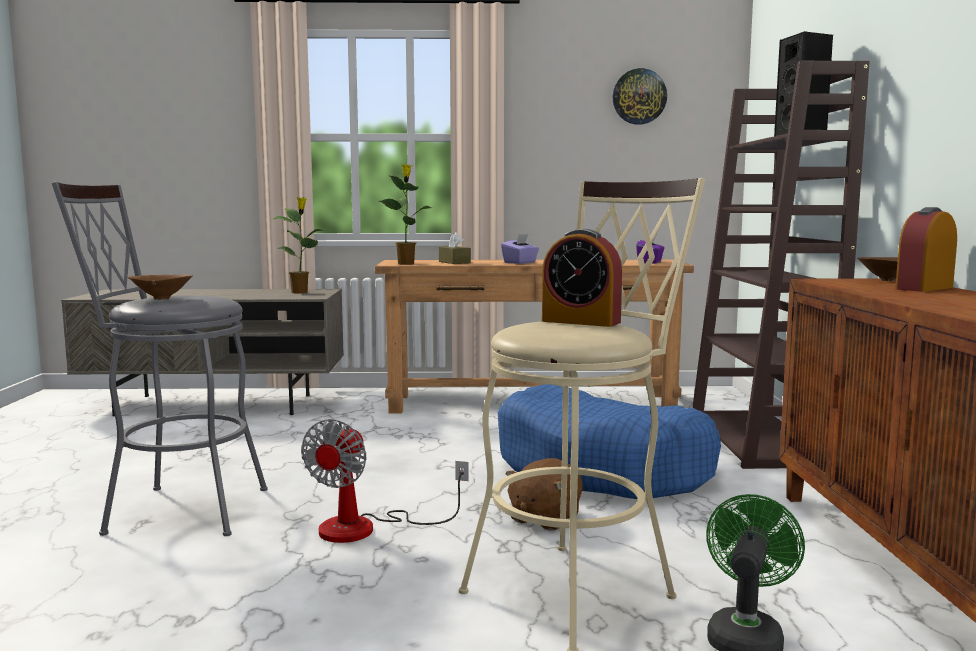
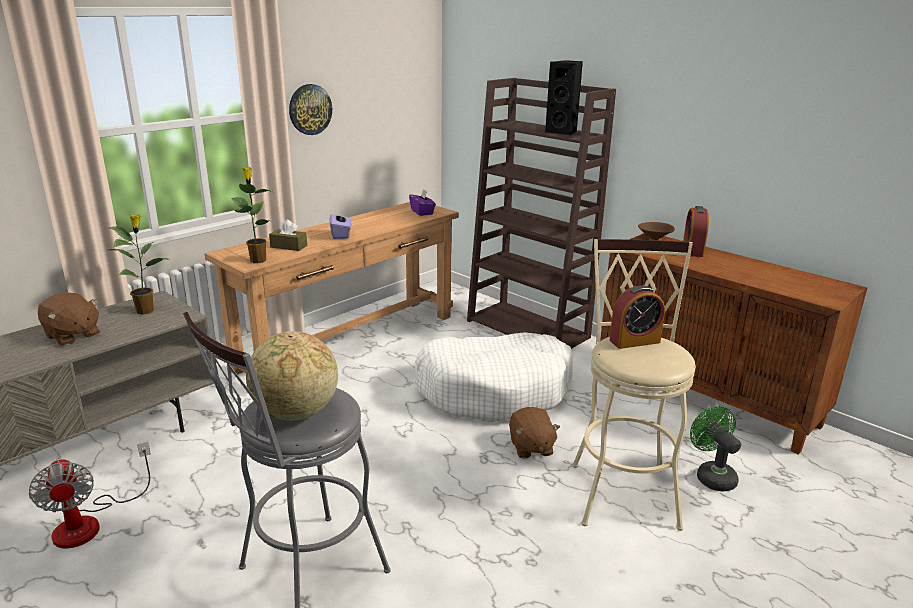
camera: 45 degrees left, 15 degrees up
brown bowl [128,274,193,300] -> globe [246,331,338,421]
fan [301,419,469,543] -> fan moved to [29,442,151,548]
blue dog bed [498,384,721,499] -> white dog bed [415,332,573,422]
wall clock [613,68,667,125] -> wall clock moved to [289,84,332,135]
none -> brown plush toy [38,293,100,346]

